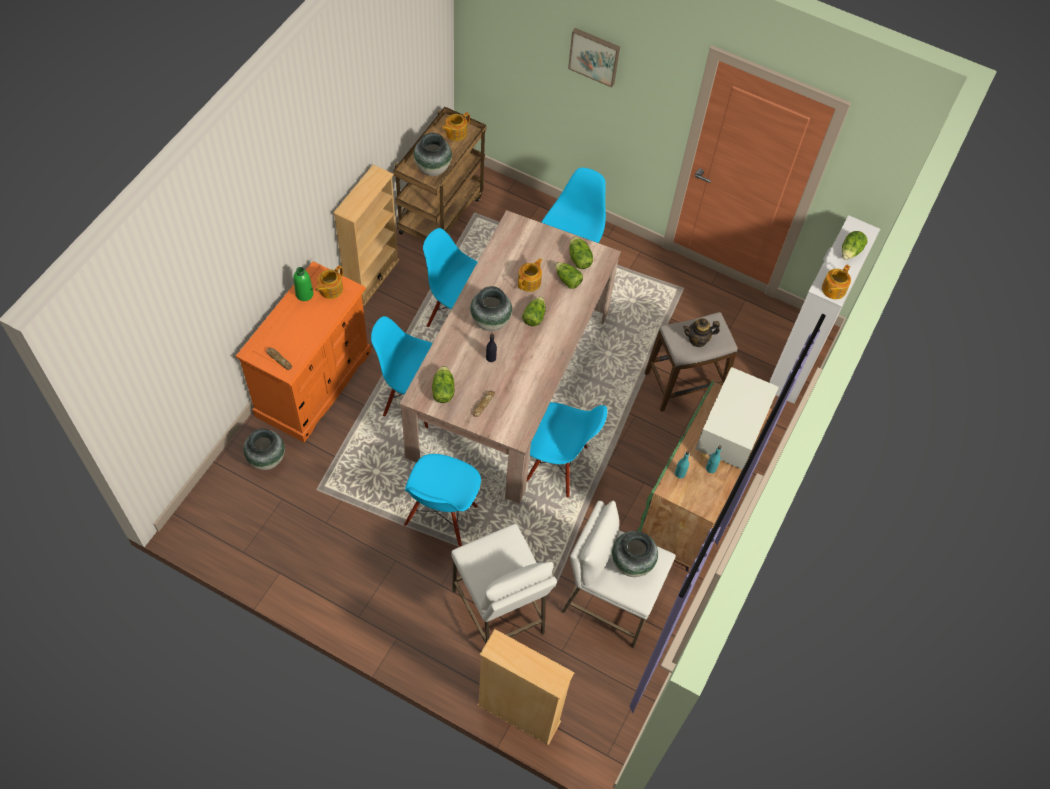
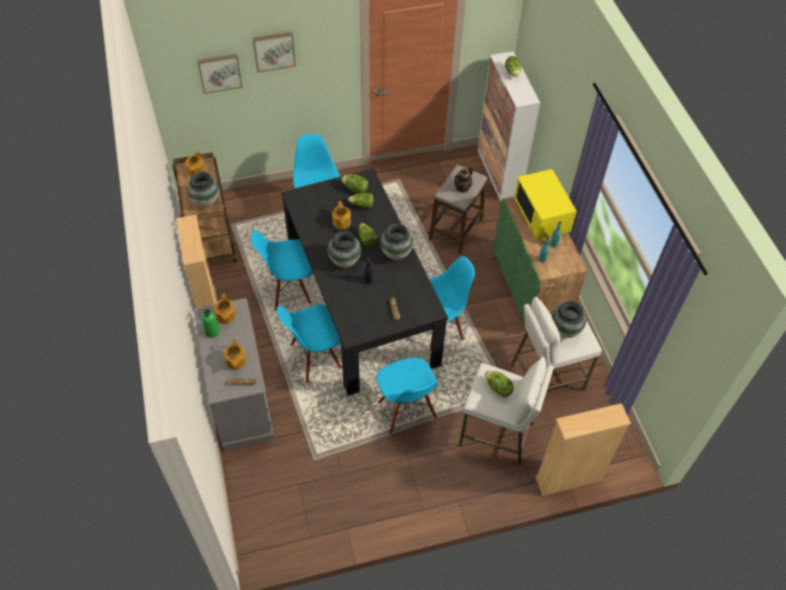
camera: 40 degrees left, 5 degrees down
orange dresser [235,261,371,442] -> grey dresser [194,298,275,451]
vase [243,428,285,470] -> vase moved to [380,223,413,260]
beige dining table [399,210,621,504] -> black dining table [281,168,448,396]
lettuce [432,366,455,403] -> lettuce moved to [485,370,514,397]
white microwave [696,367,779,470] -> yellow microwave [514,169,577,240]
teapot [822,265,851,299] -> teapot moved to [224,338,247,370]
none -> picture [197,54,242,94]

